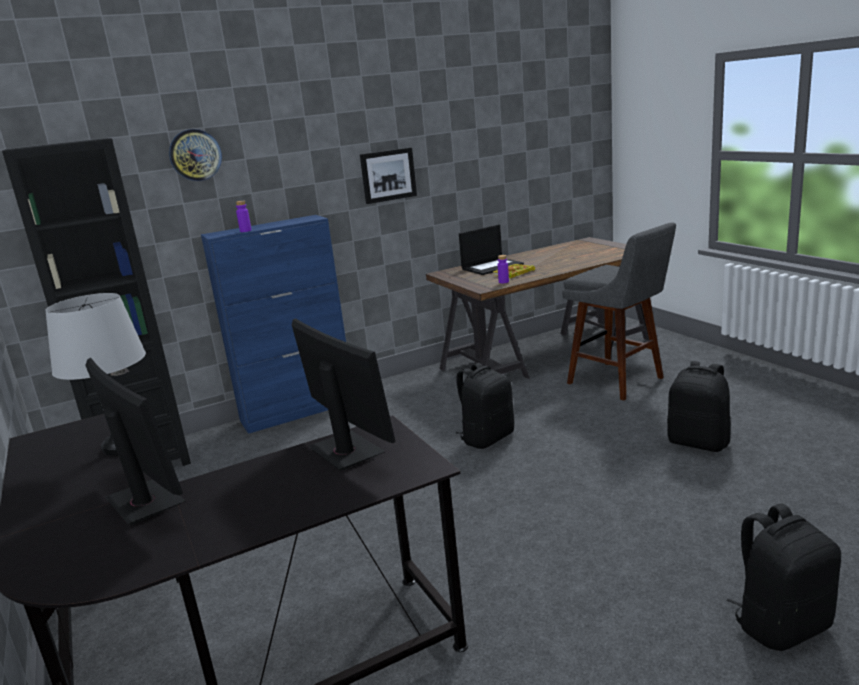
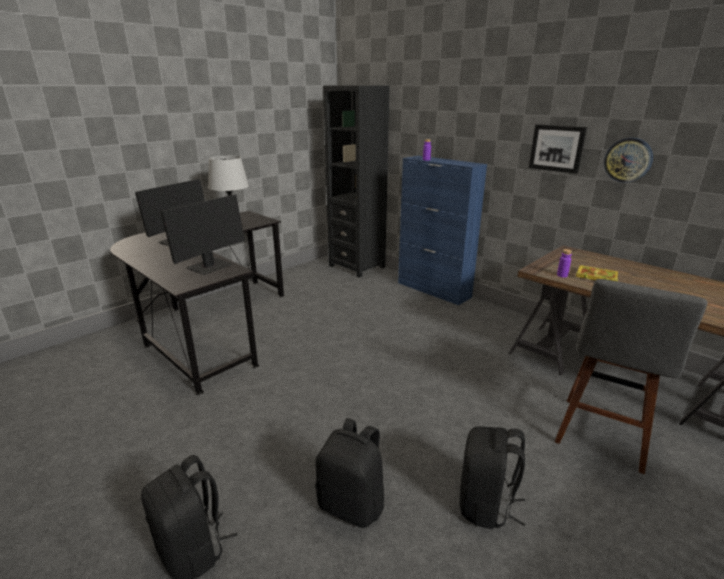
camera: 70 degrees right, 5 degrees up
wall clock [169,129,222,181] -> wall clock moved to [604,138,653,183]
black backpack [456,363,514,449] -> black backpack moved to [315,418,385,528]
laptop [459,225,524,275] -> none

